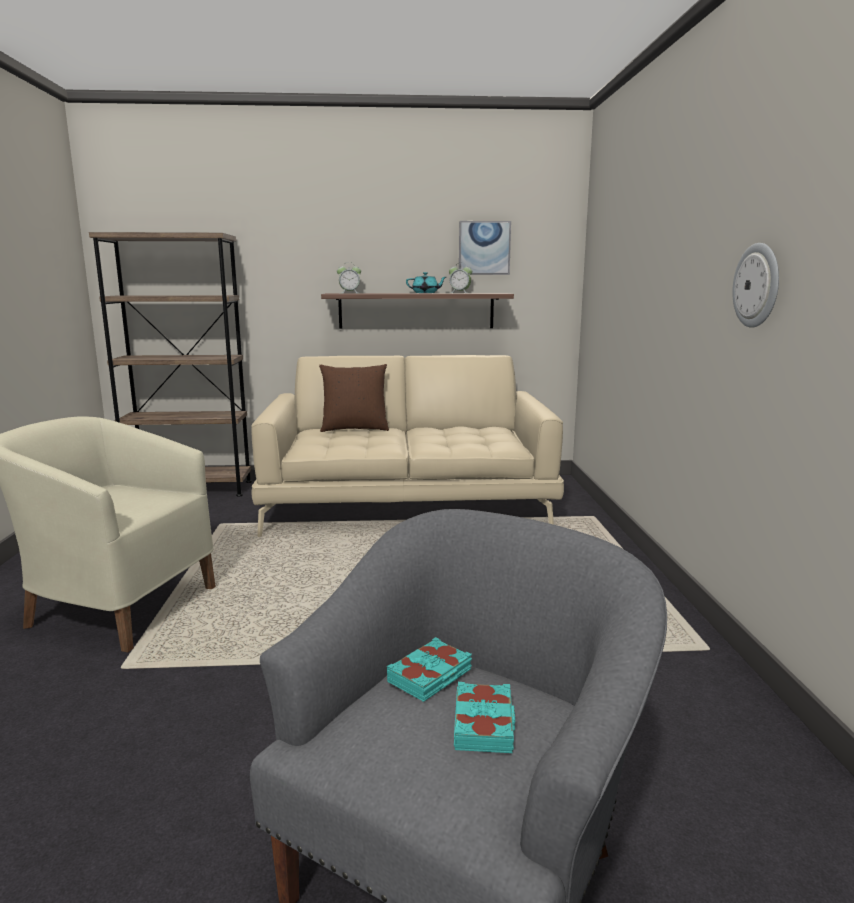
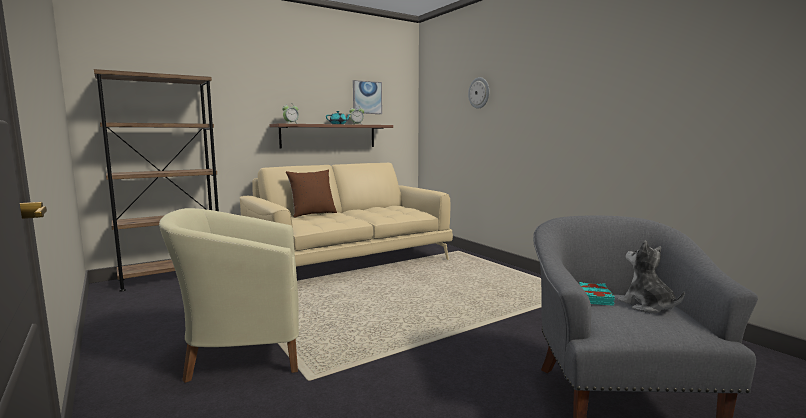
camera: 30 degrees left, 5 degrees down
turquoise book [454,682,515,753] -> plush toy [618,240,685,314]
wall clock [732,243,779,328] -> wall clock moved to [468,77,489,109]

